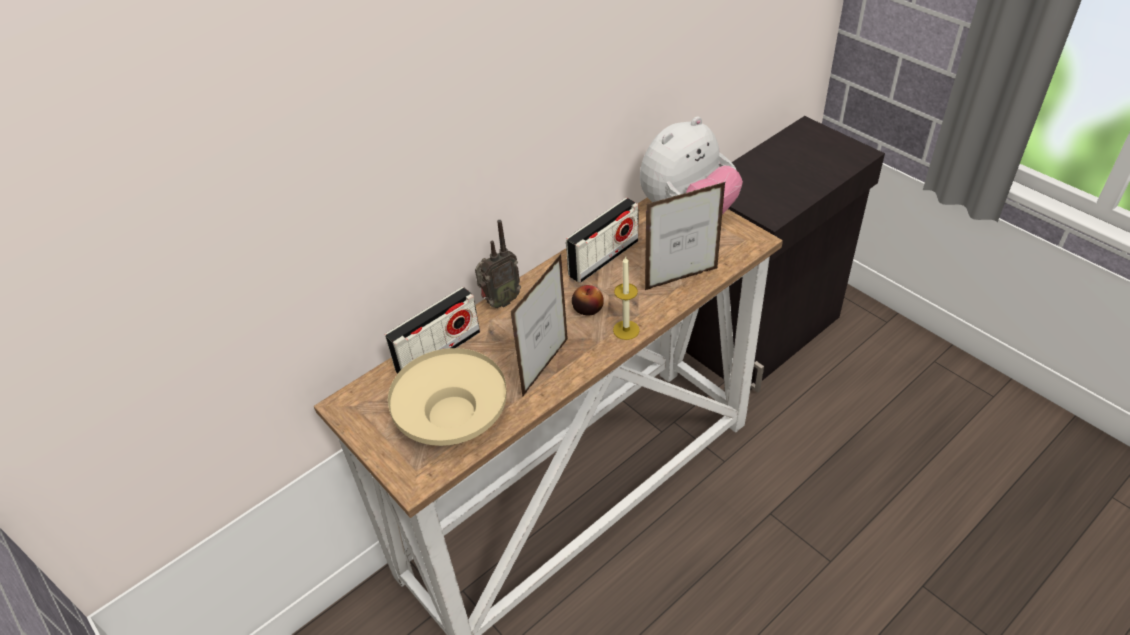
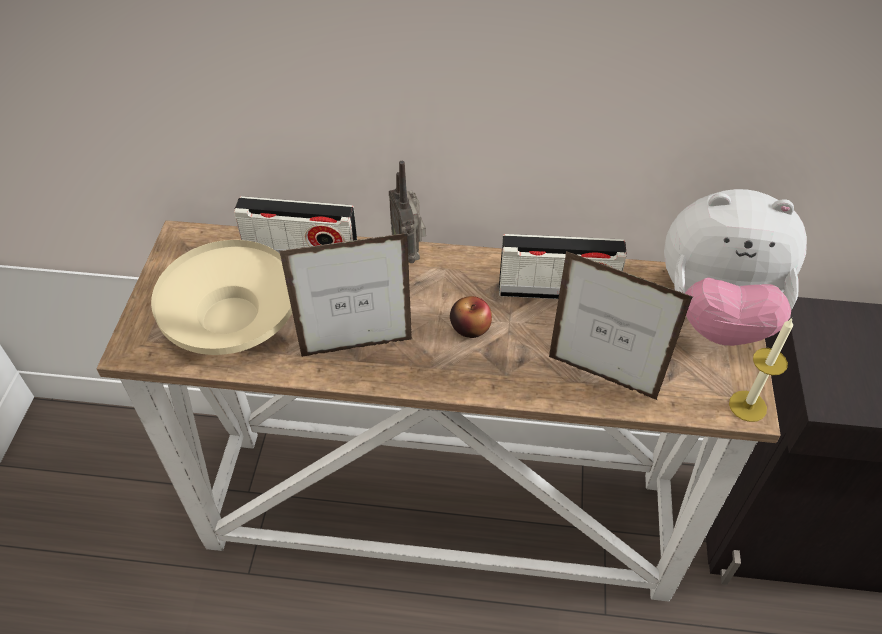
camera: 45 degrees right, 5 degrees up
radio [475,220,521,308] -> radio turned 60 degrees clockwise [389,161,426,263]
candle [613,255,640,340] -> candle moved to [729,319,793,422]

